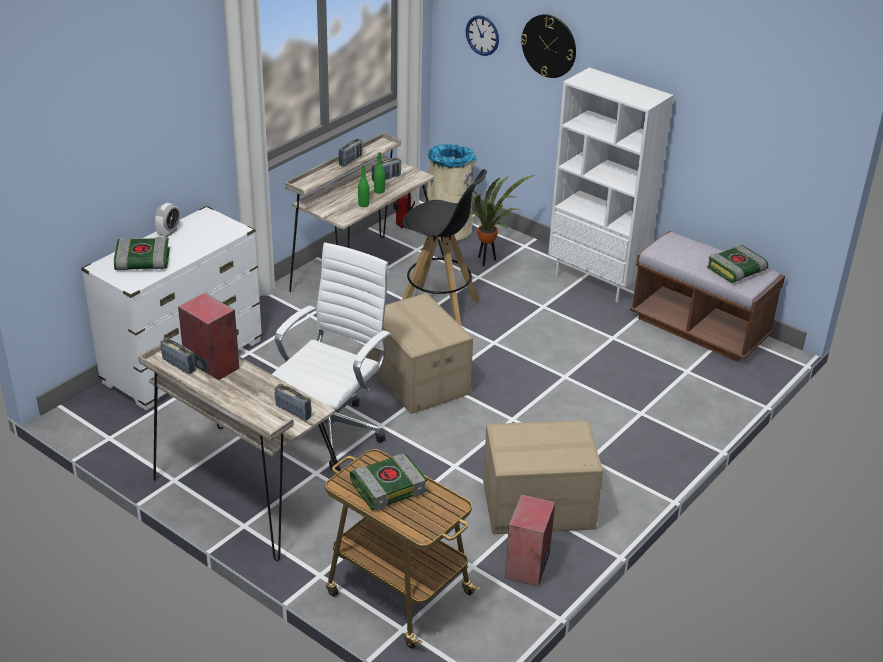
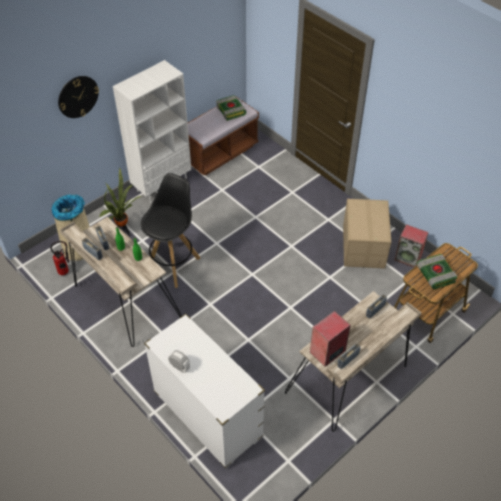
camera: 80 degrees left, 15 degrees up
book [114,237,170,270] -> none
white office chair [272,243,391,470] -> none
cardboard box [368,293,473,414] -> none
wall clock [466,15,499,56] -> none

